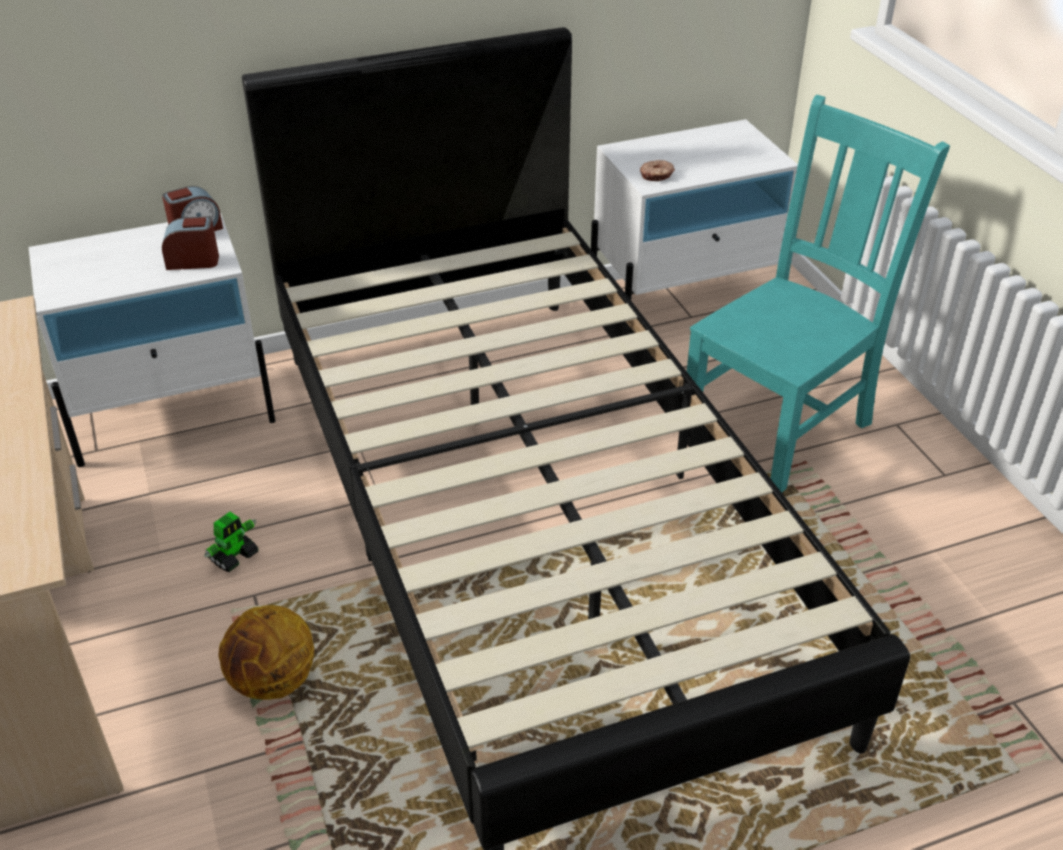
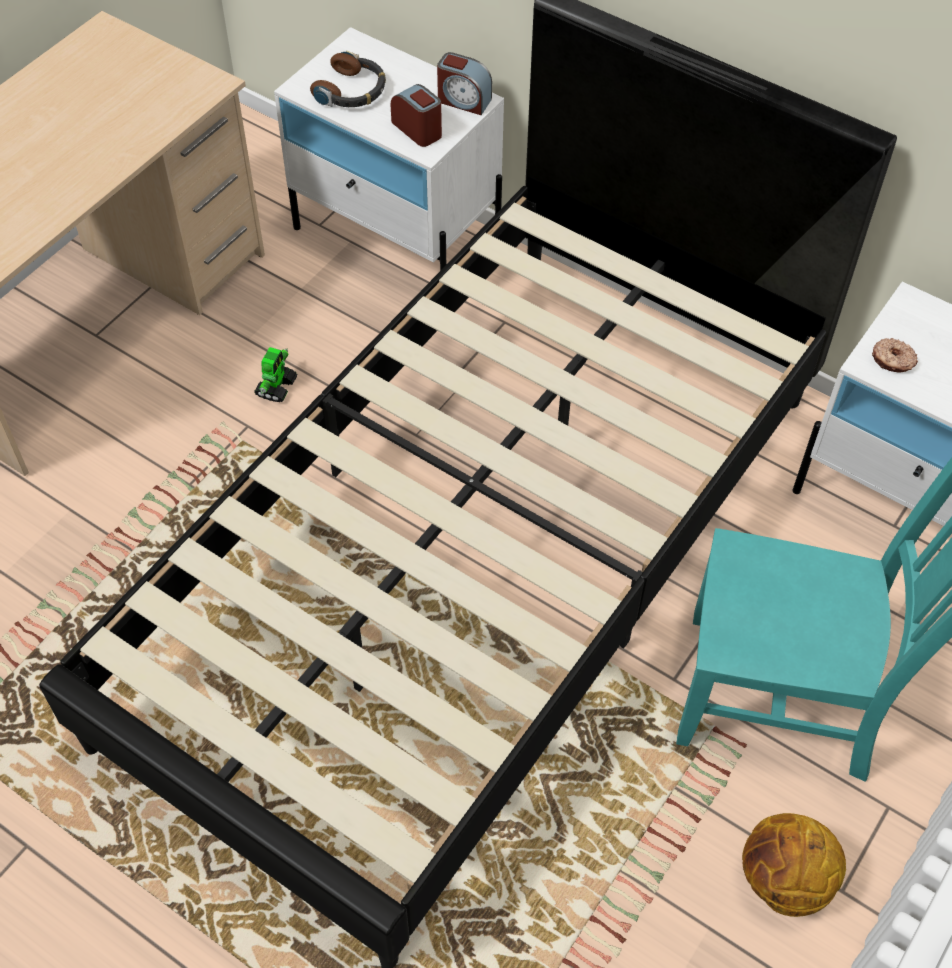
camera: 55 degrees right, 15 degrees up
toy robot [204,512,259,572] -> toy robot turned 75 degrees counterclockwise [254,347,297,402]
basketball [219,605,314,700] -> basketball moved to [742,813,846,917]
none -> headphones [310,51,386,107]

